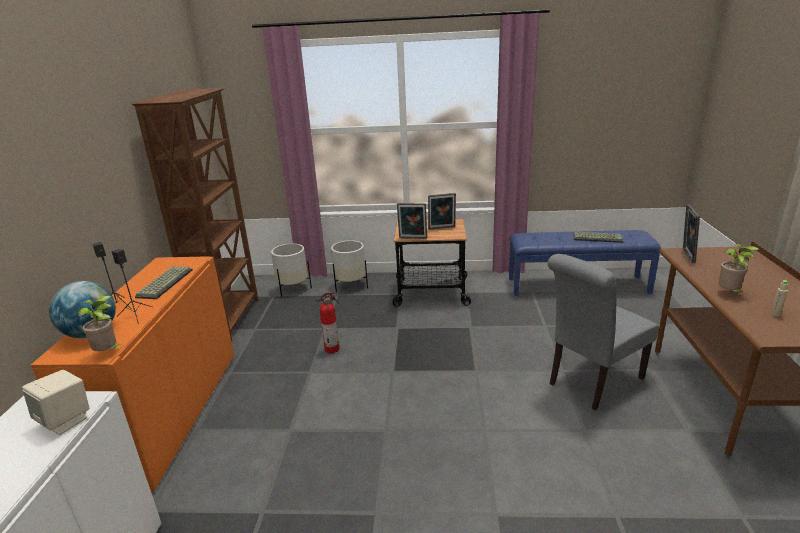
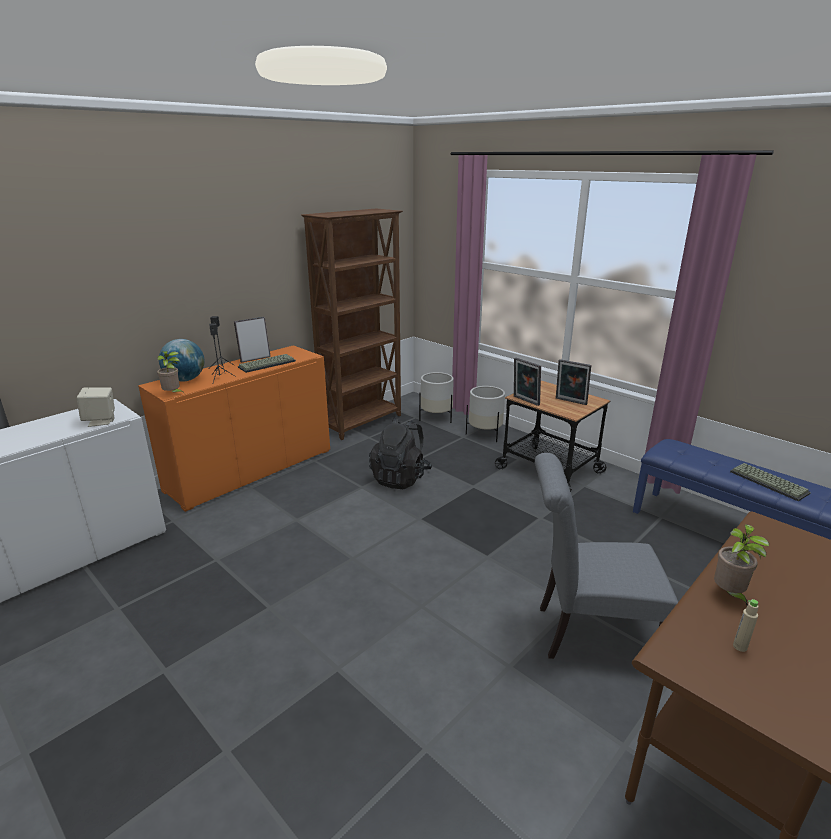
camera: 40 degrees right, 0 degrees up
fire extinguisher [316,292,339,353] -> black backpack [369,417,432,489]
picture frame [683,204,700,263] -> picture frame moved to [234,317,271,363]

